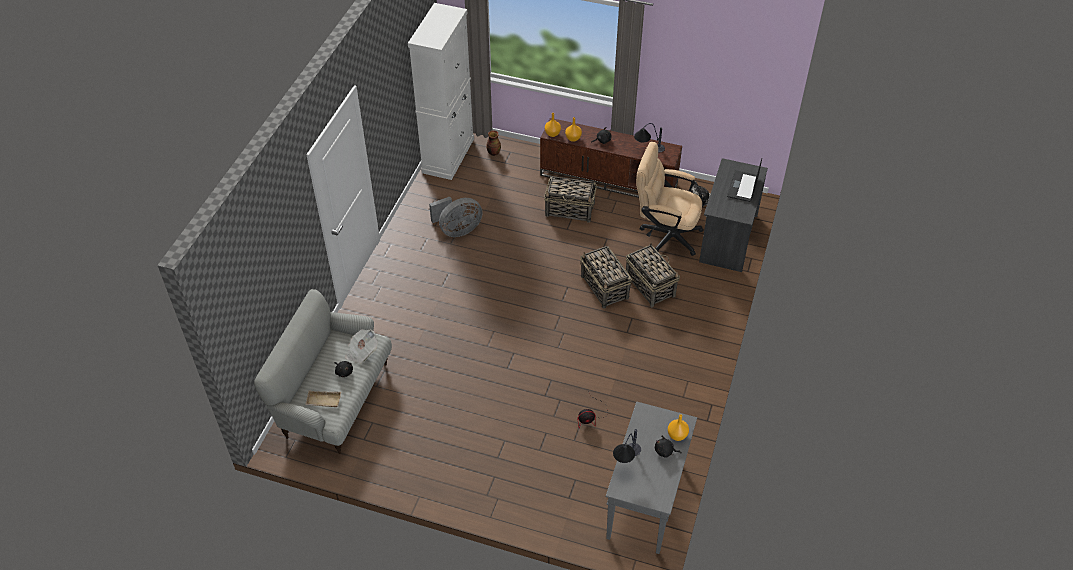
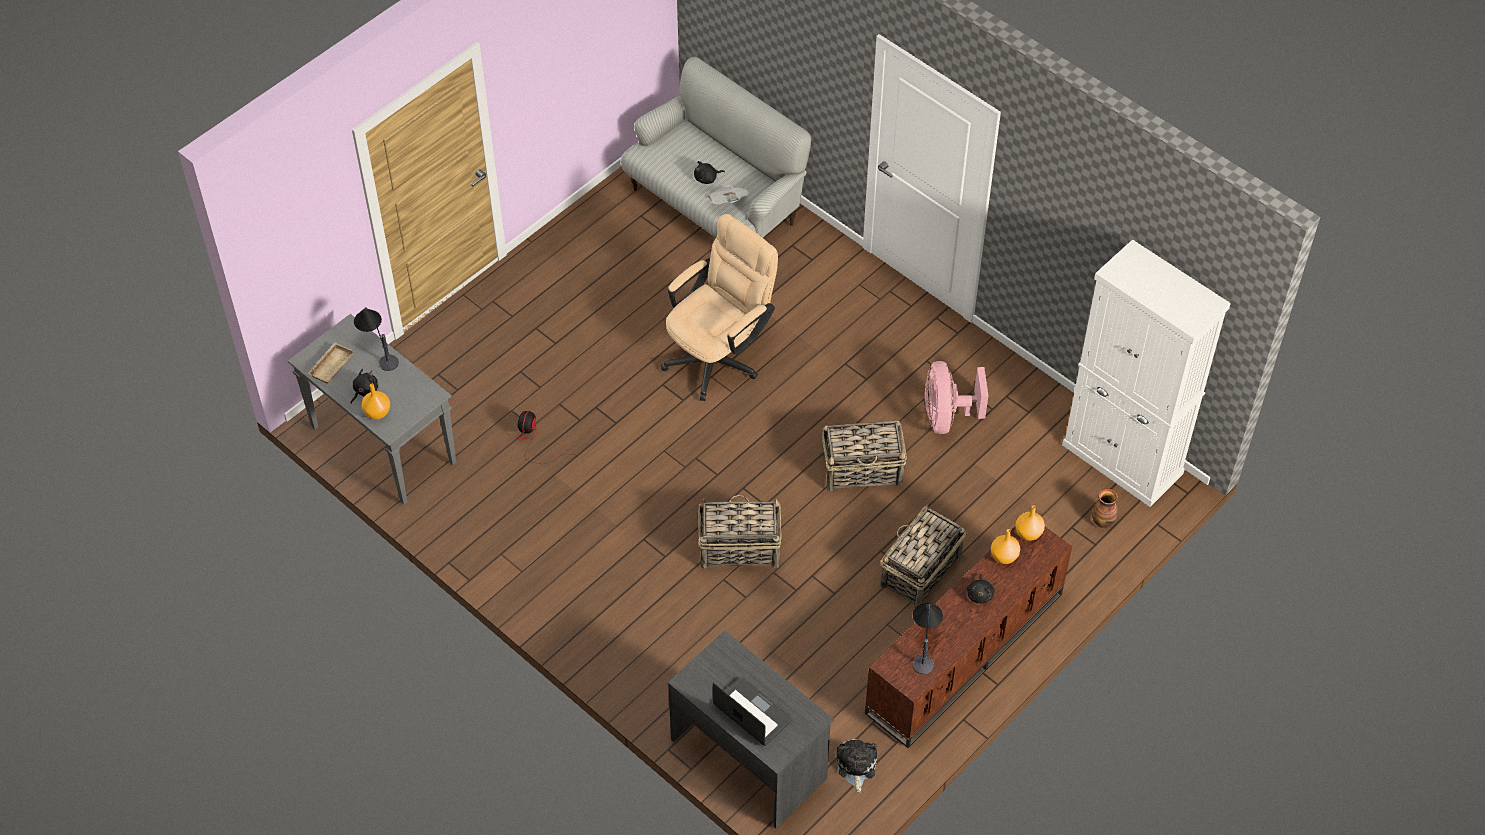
camera: 115 degrees right, 5 degrees up
beige tray [305,390,341,407] -> beige tray moved to [308,343,354,384]
grey fan [429,197,482,237] -> pink fan [924,361,988,434]
basket [626,242,680,307] -> basket moved to [822,421,907,491]
beige office chair [636,142,704,256] -> beige office chair moved to [661,214,778,401]

